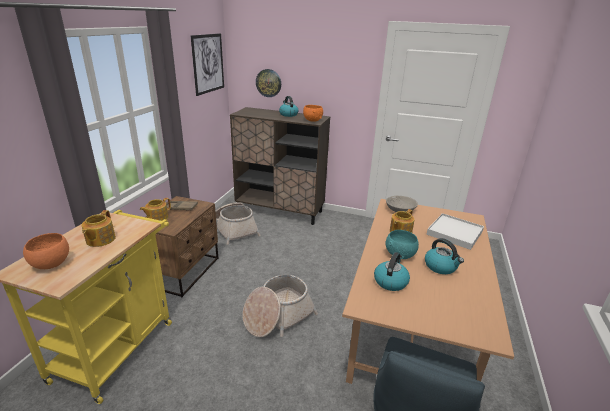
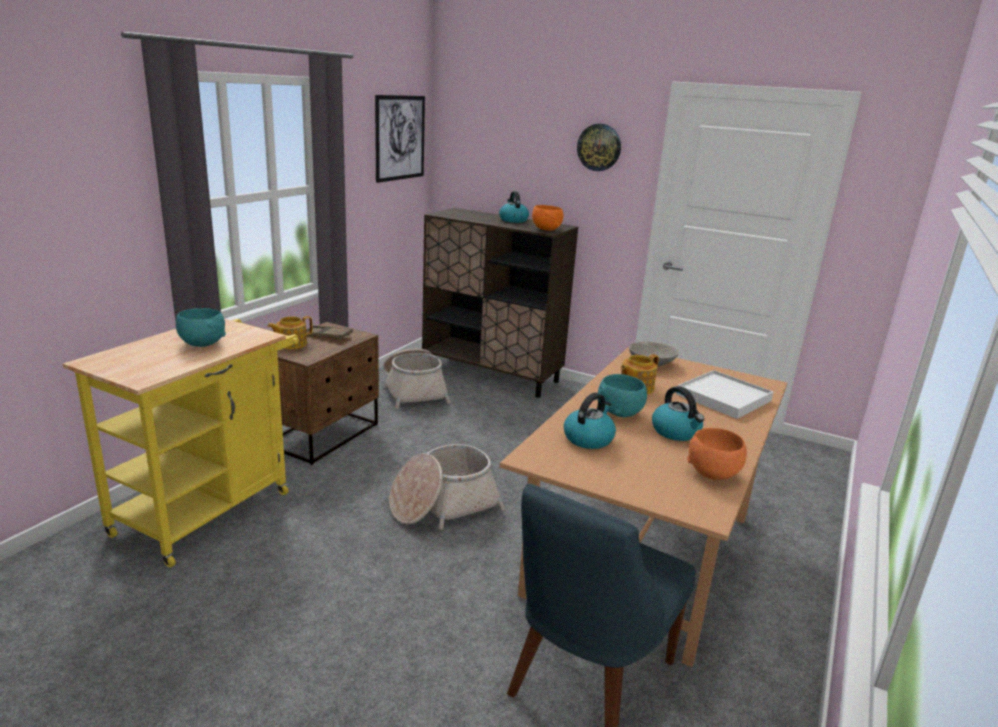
camera: 10 degrees right, 5 degrees down
orange bowl [23,233,69,269] -> orange bowl moved to [687,428,747,480]
teapot [82,210,116,247] -> turquoise bowl [176,308,226,347]
wall clock [256,69,281,97] -> wall clock moved to [577,124,621,171]

